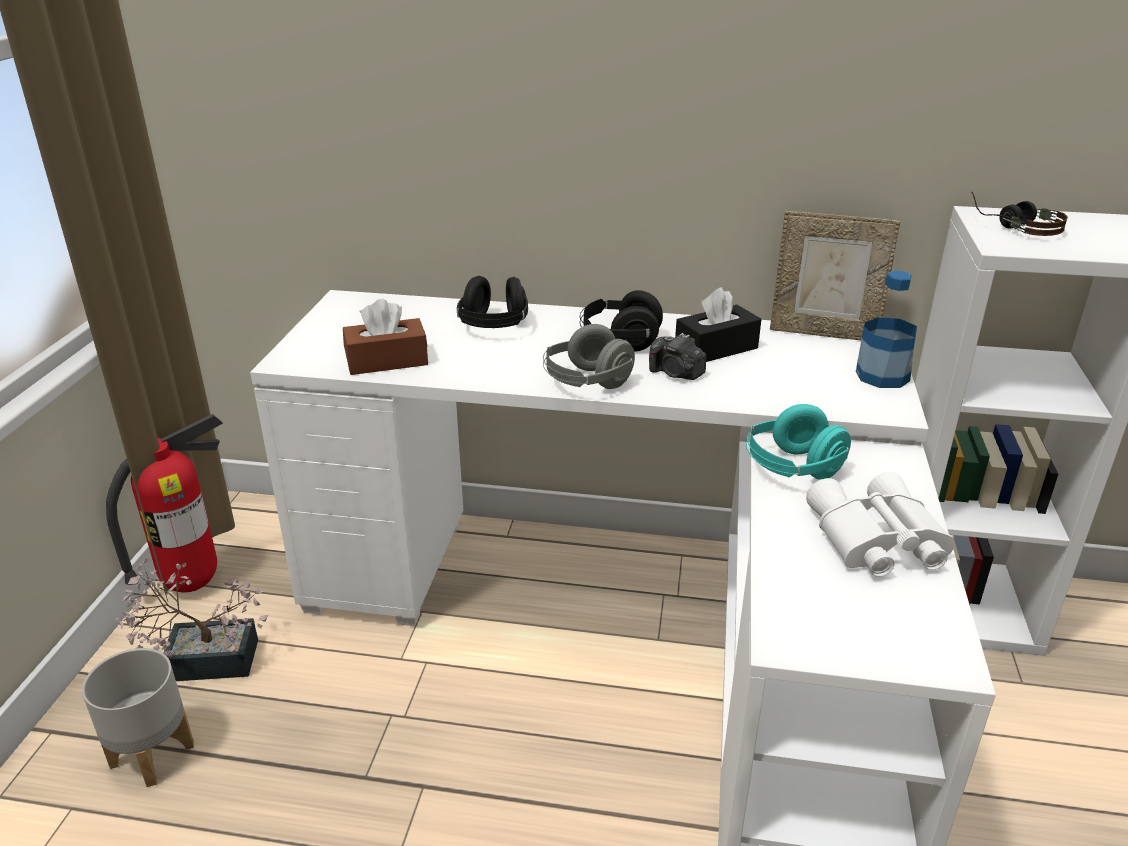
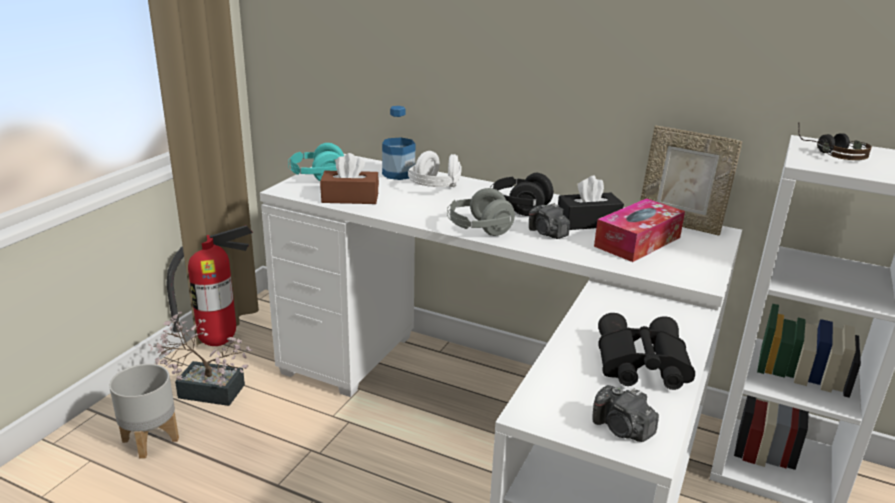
camera: 15 degrees right, 5 degrees down
black headphones [457,276,528,328] -> white headphones [408,151,462,187]
turquoise headphones [746,404,851,479] -> turquoise headphones moved to [288,143,344,181]
white binoculars [806,472,954,577] -> black binoculars [598,313,695,390]
bottle [856,271,917,388] -> bottle moved to [382,106,415,180]
none -> camera [592,385,659,442]
none -> tissue box [594,198,685,262]

